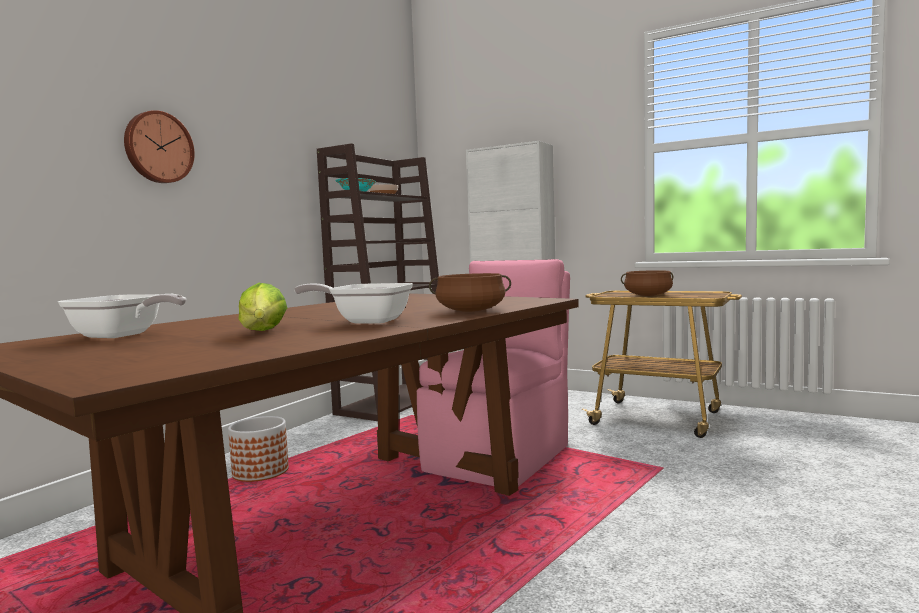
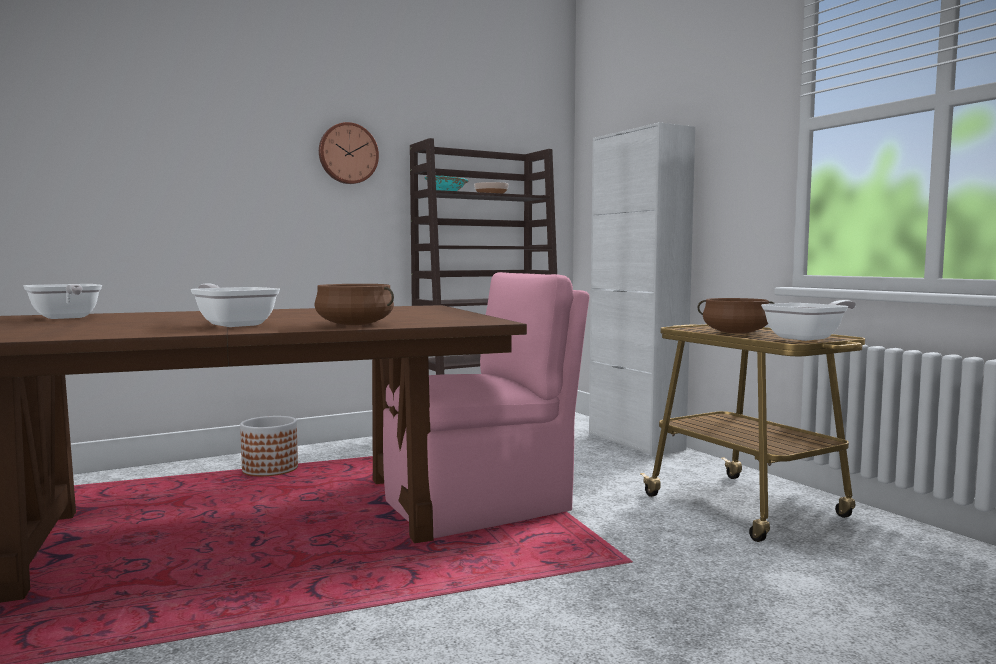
camera: 30 degrees right, 0 degrees up
wall clock [124,110,195,183] -> wall clock moved to [319,122,379,184]
lettuce [238,283,287,331] -> none
none -> frying pan [761,300,856,341]

